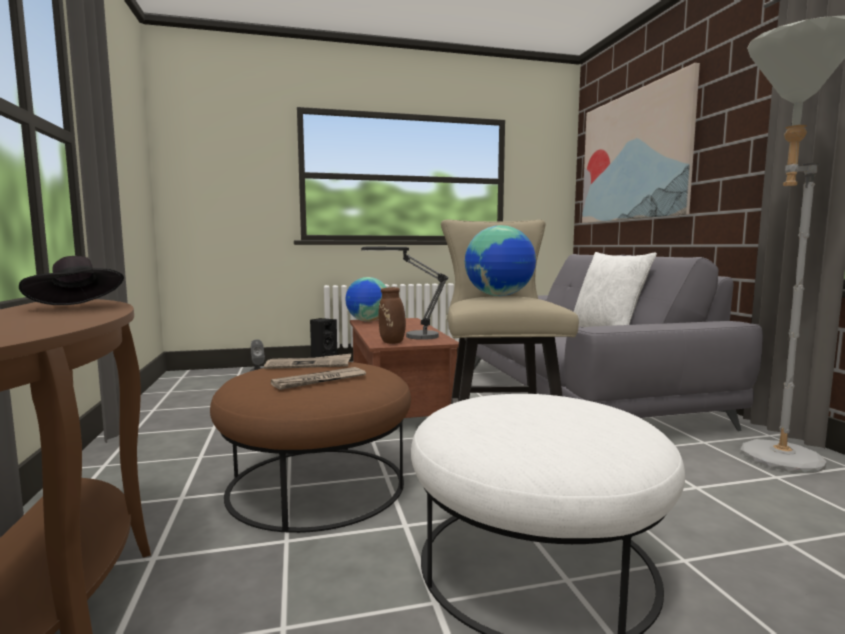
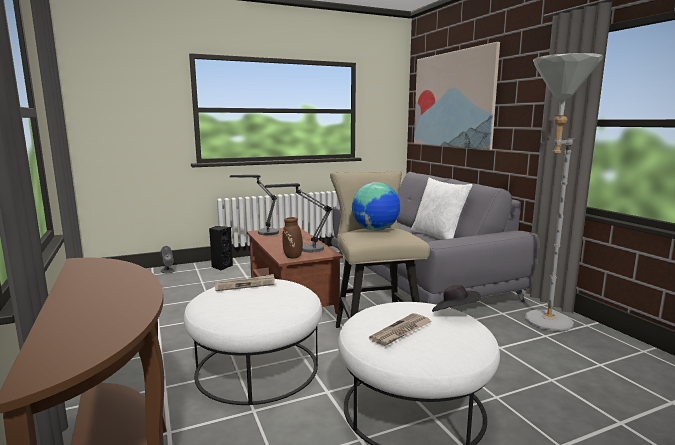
camera: 10 degrees left, 5 degrees up
black hat [19,256,124,305] -> black hat moved to [432,285,481,312]
brown ottoman [210,362,411,533] -> white ottoman [184,279,322,405]
newspaper [271,367,366,390] -> newspaper moved to [369,313,432,346]
globe [345,277,387,322] -> table lamp [230,175,279,235]

